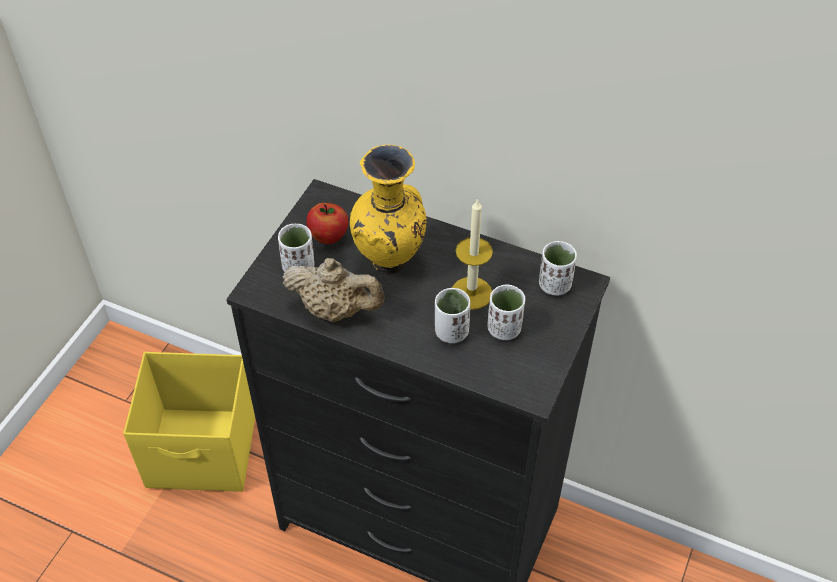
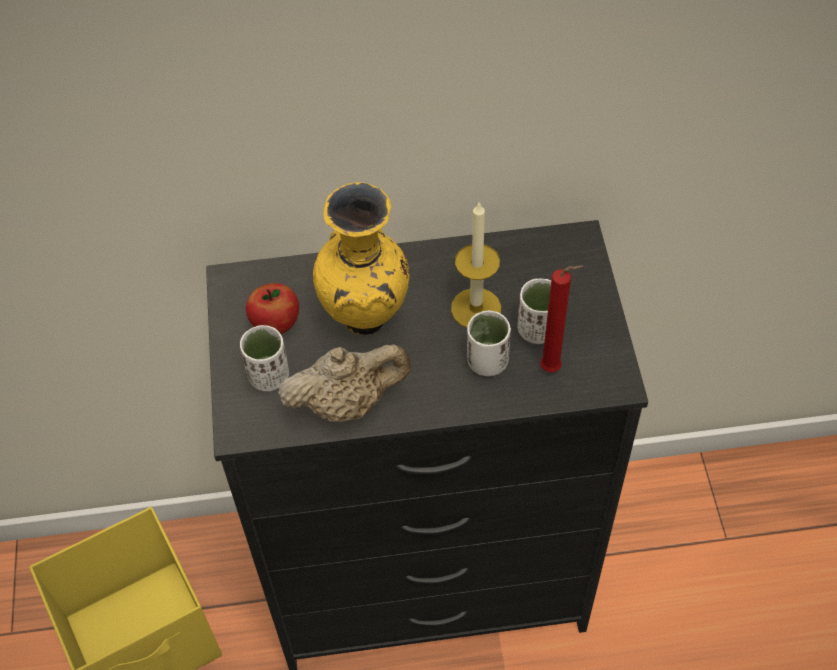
camera: 30 degrees left, 5 degrees up
white cup [539,241,577,295] -> none
none -> red candle [540,265,584,373]

